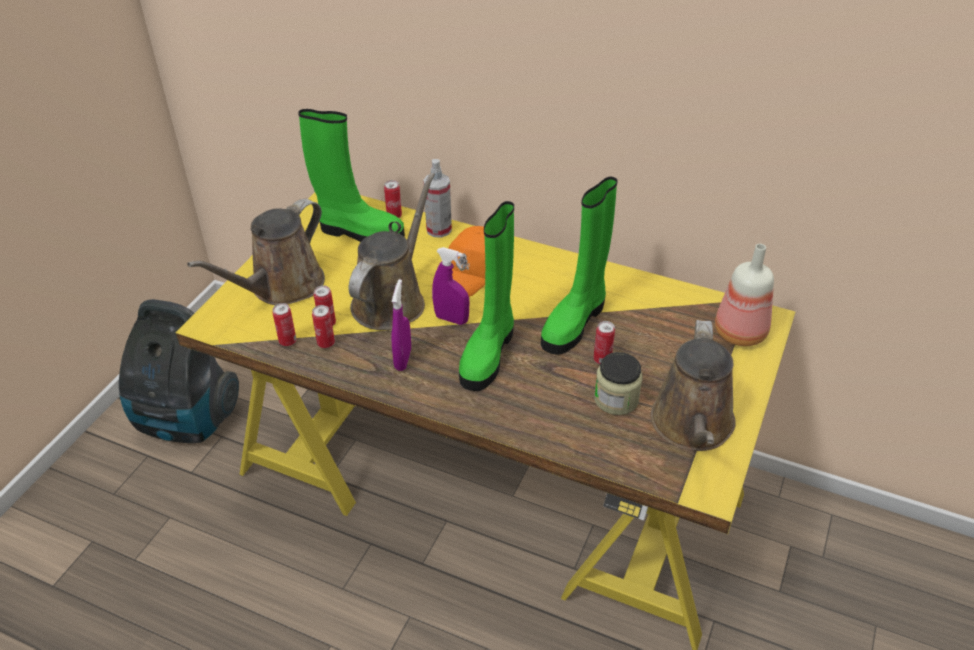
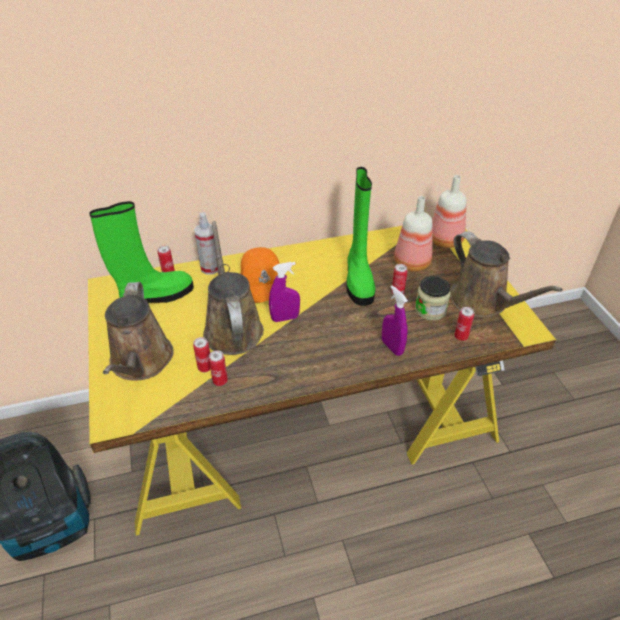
camera: 40 degrees left, 0 degrees up
can [273,303,297,346] -> can moved to [454,307,474,341]
purple spray bottle [391,279,411,371] -> purple spray bottle moved to [382,285,408,356]
green boot [459,201,514,391] -> none
none -> bottle [394,196,432,272]

